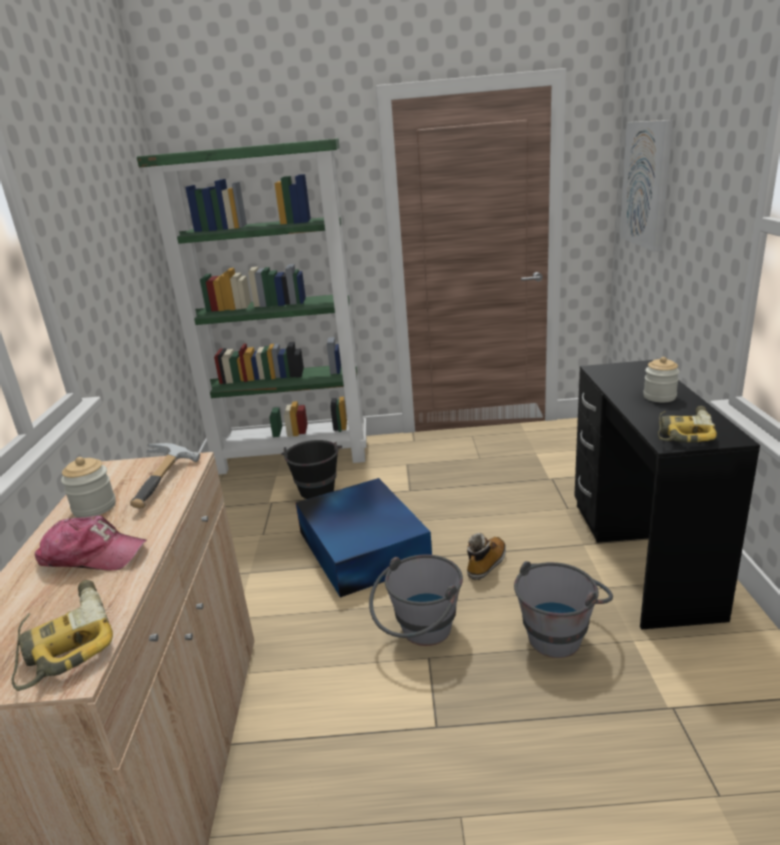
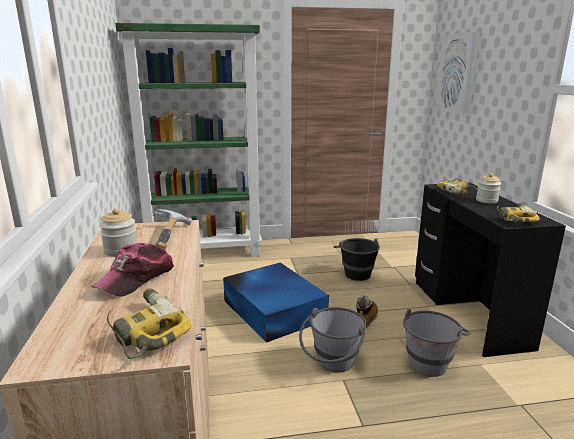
camera: 10 degrees left, 5 degrees down
cap [35,515,147,571] -> cap turned 120 degrees clockwise [91,243,174,297]
black bucket [281,440,342,499] -> black bucket moved to [334,238,380,281]
none -> power drill [437,178,477,196]

